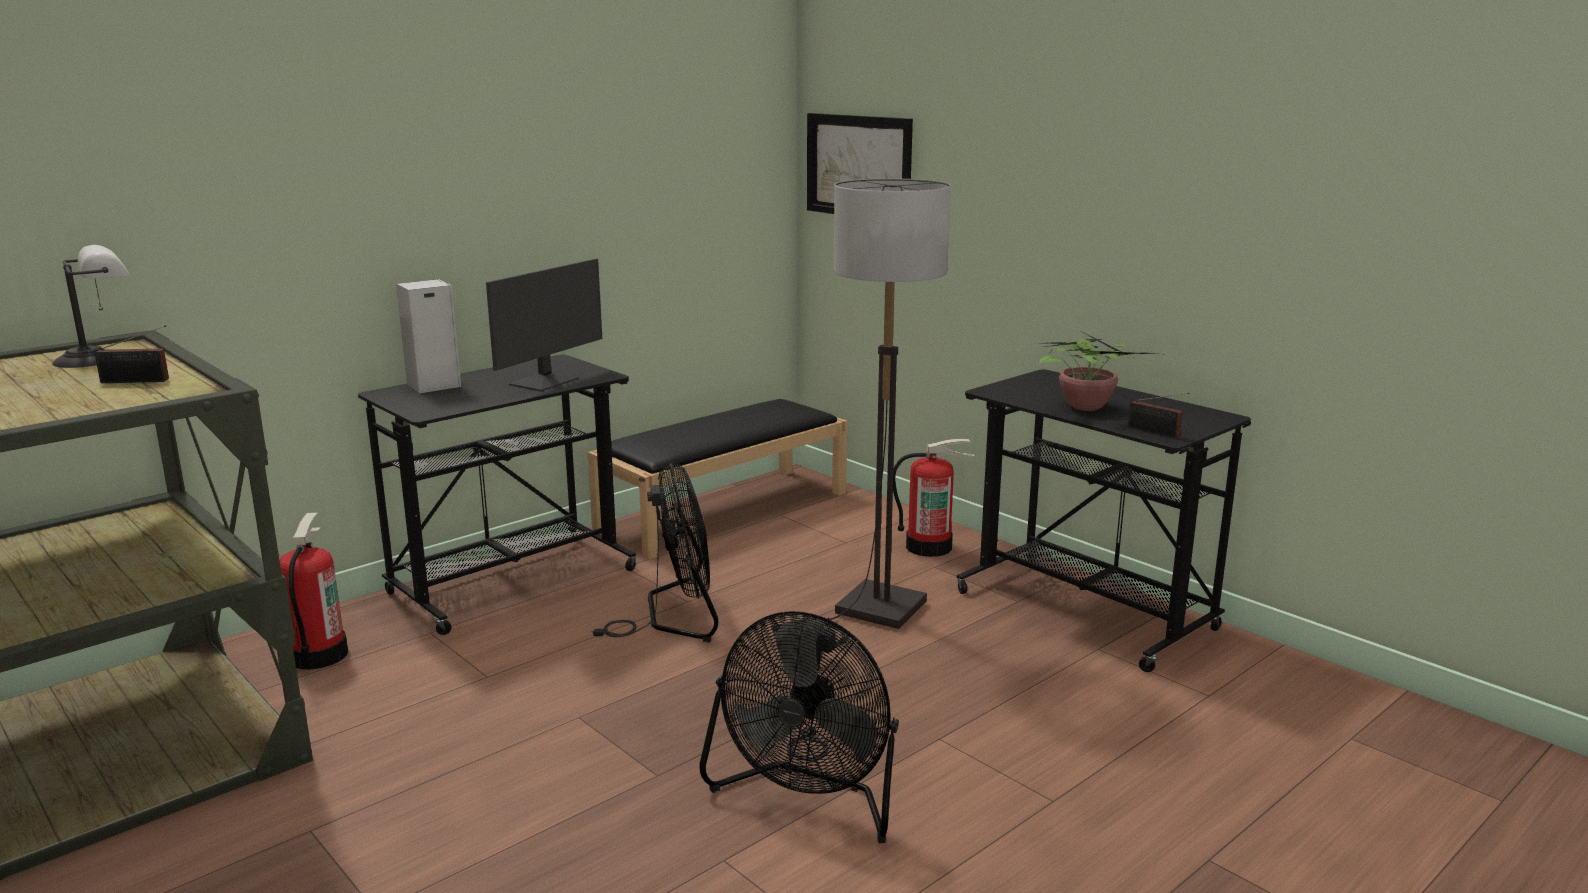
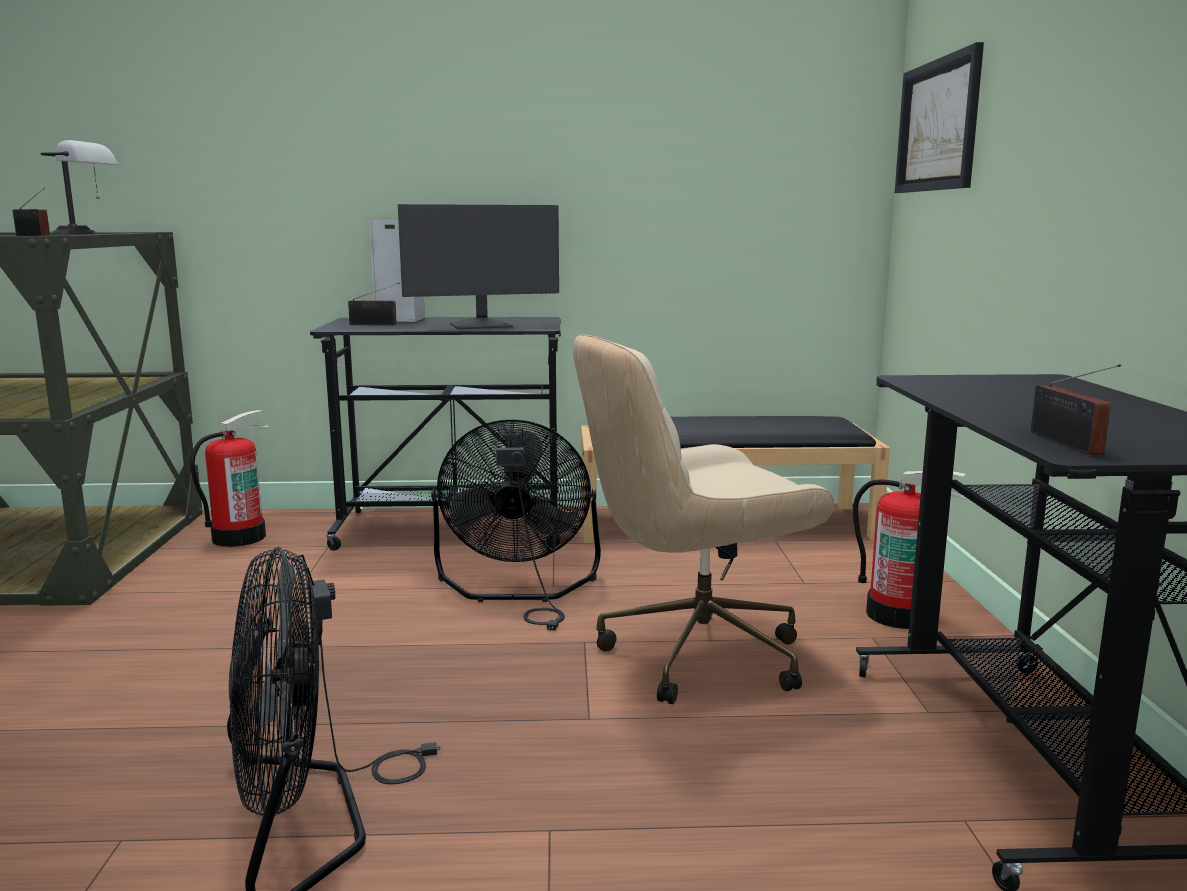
camera: 40 degrees right, 5 degrees down
black fan [592,463,718,643] -> black fan turned 120 degrees counterclockwise [431,419,601,631]
floor lamp [771,178,951,647] -> beige office chair [573,334,834,704]
potted plant [1040,334,1151,411] -> none
none -> radio [348,283,399,325]

